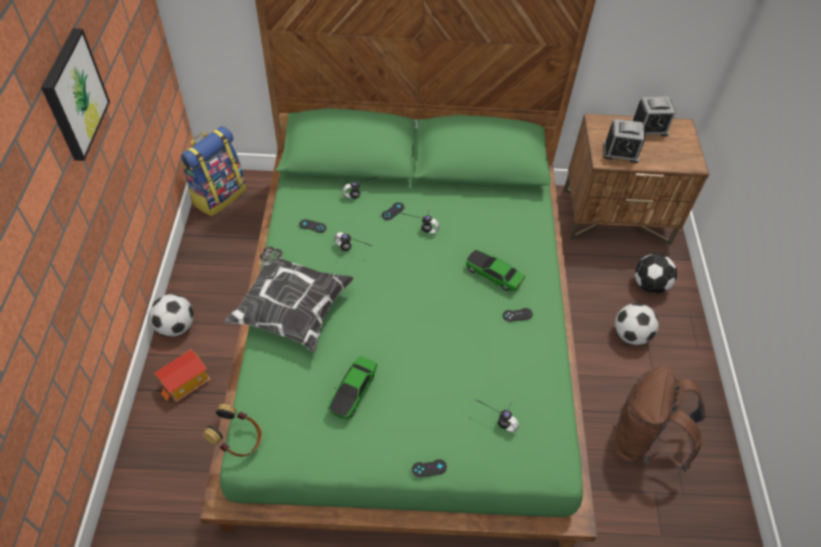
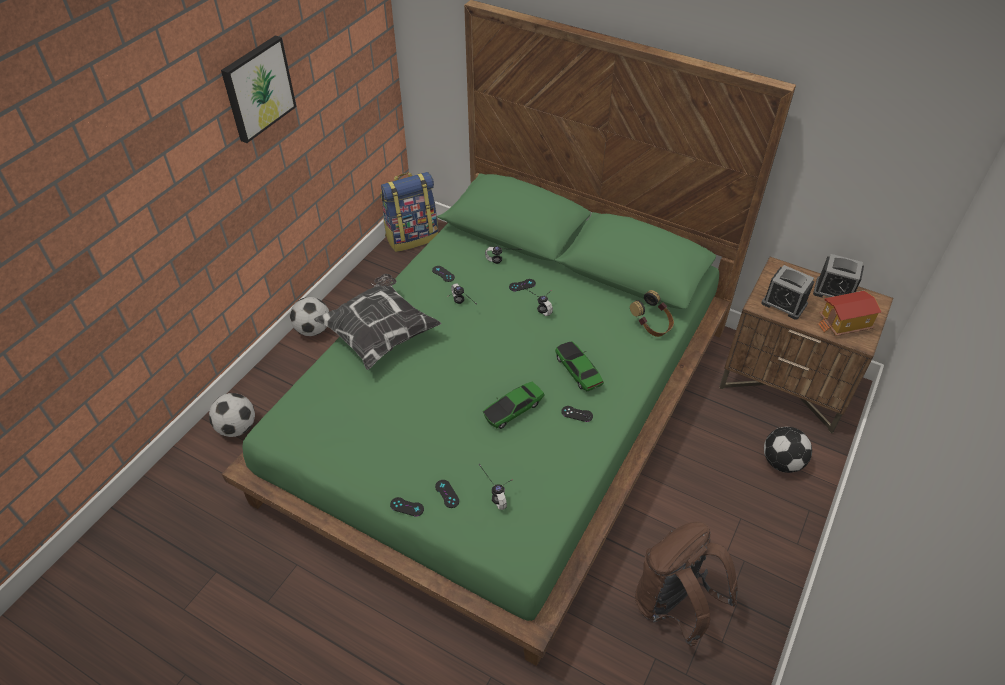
camera: 30 degrees right, 5 degrees down
toy house [154,350,211,402] -> toy house moved to [818,291,881,336]
headphones [203,404,262,457] -> headphones moved to [630,290,674,337]
toy car [327,356,378,419] -> toy car moved to [483,382,545,429]
football [615,303,659,345] -> football moved to [209,393,255,437]
none -> black game controller [435,480,459,508]

